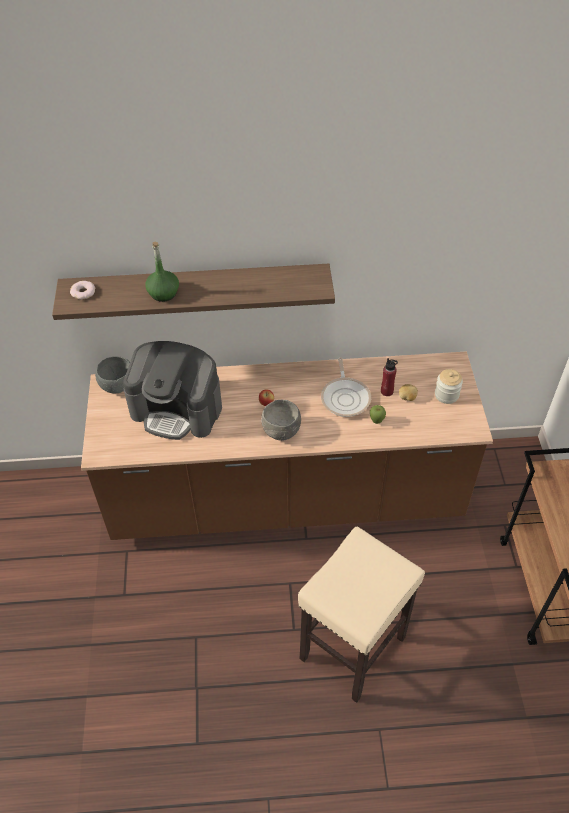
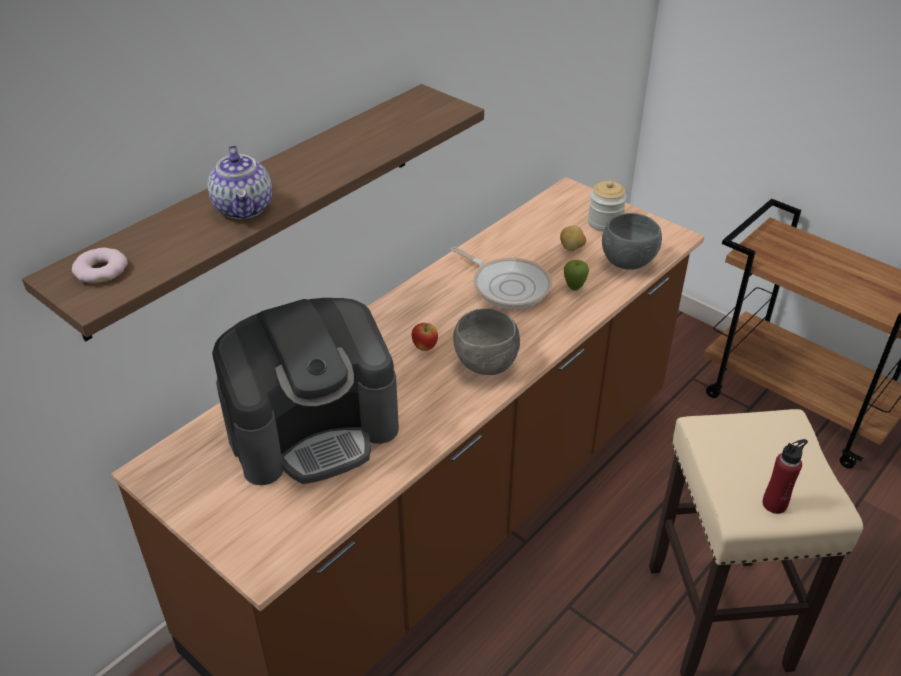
camera: 45 degrees left, 10 degrees down
grey bowl [95,356,130,394] -> grey bowl moved to [602,213,662,270]
green bottle [145,242,179,302] -> teapot [207,145,272,219]
red bottle [381,358,398,396] -> red bottle moved to [762,439,808,514]

